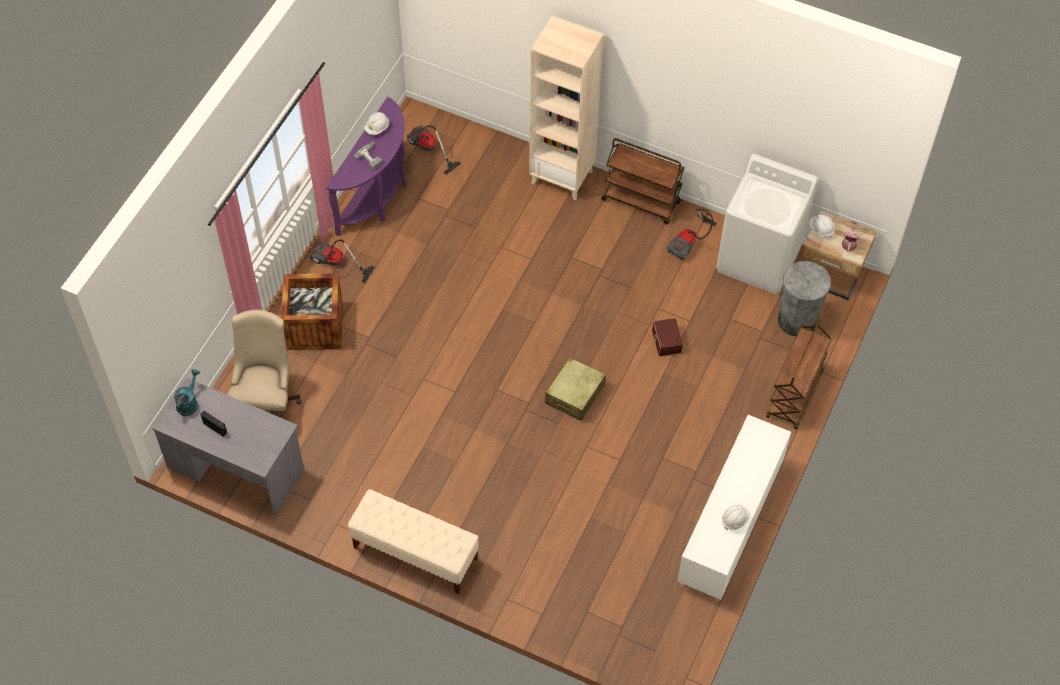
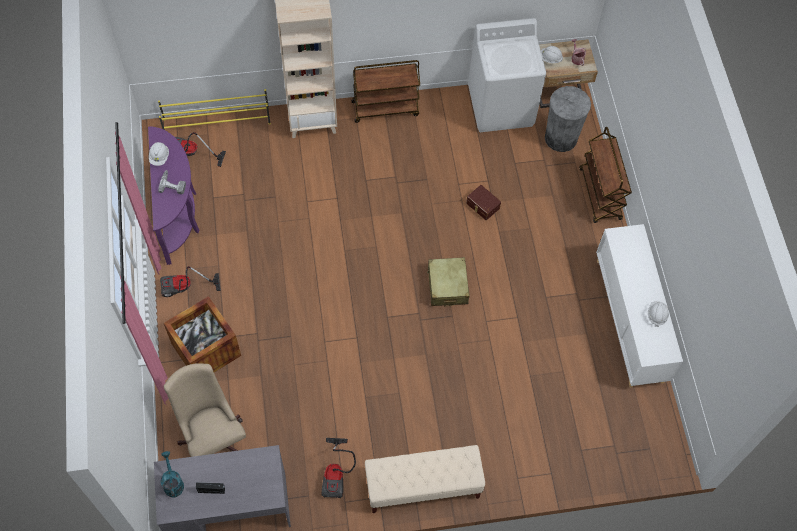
camera: 35 degrees left, 5 degrees up
vacuum cleaner [667,209,717,261] -> vacuum cleaner moved to [321,438,356,498]
none -> yellow shoe rack [158,89,271,130]

